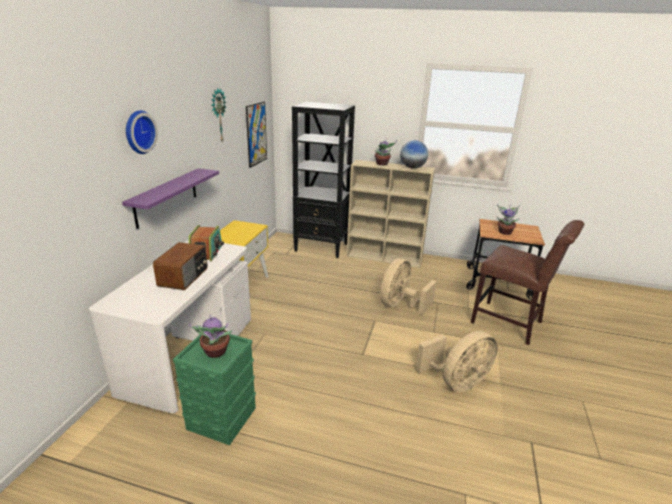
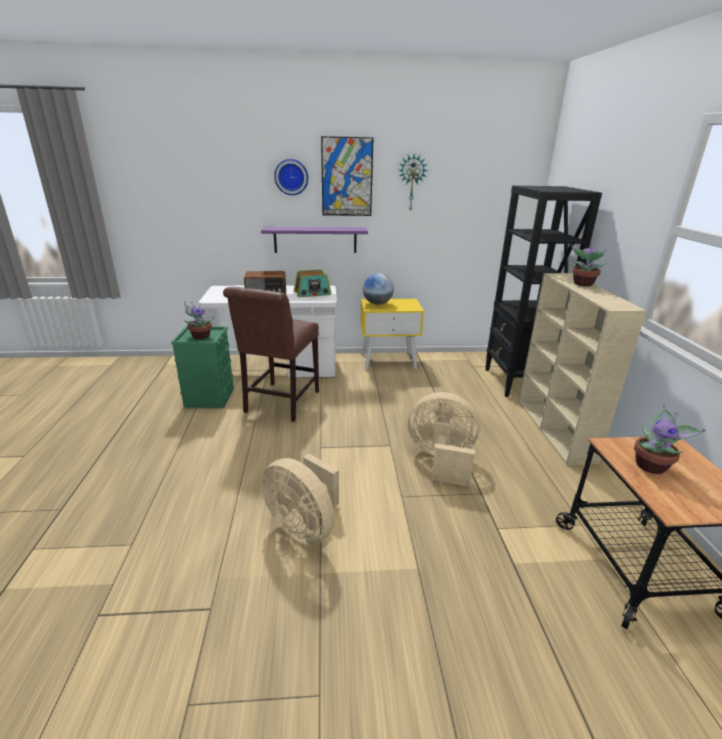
camera: 70 degrees right, 0 degrees up
picture [246,102,267,168] -> picture moved to [321,136,374,216]
globe [400,140,428,168] -> globe moved to [363,273,394,305]
brown chair [471,220,584,345] -> brown chair moved to [223,287,319,422]

